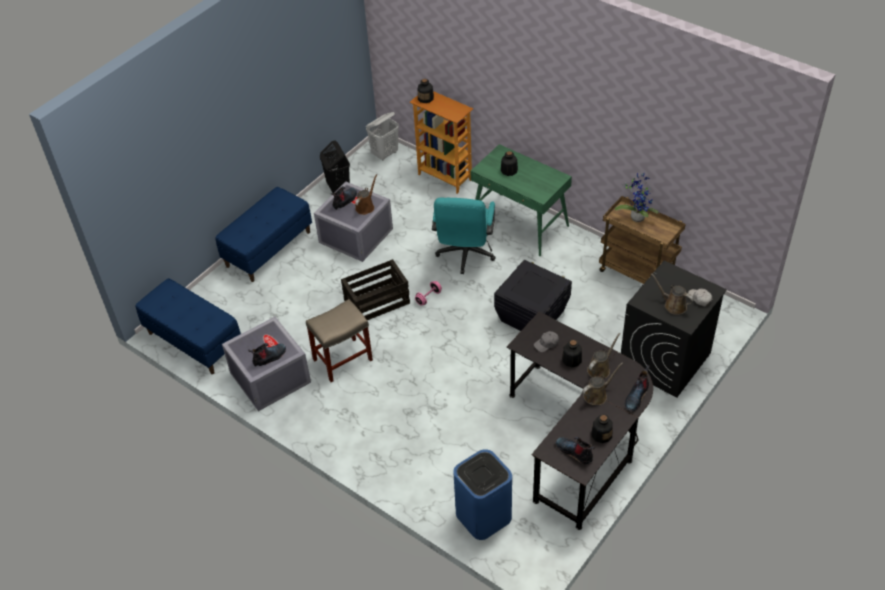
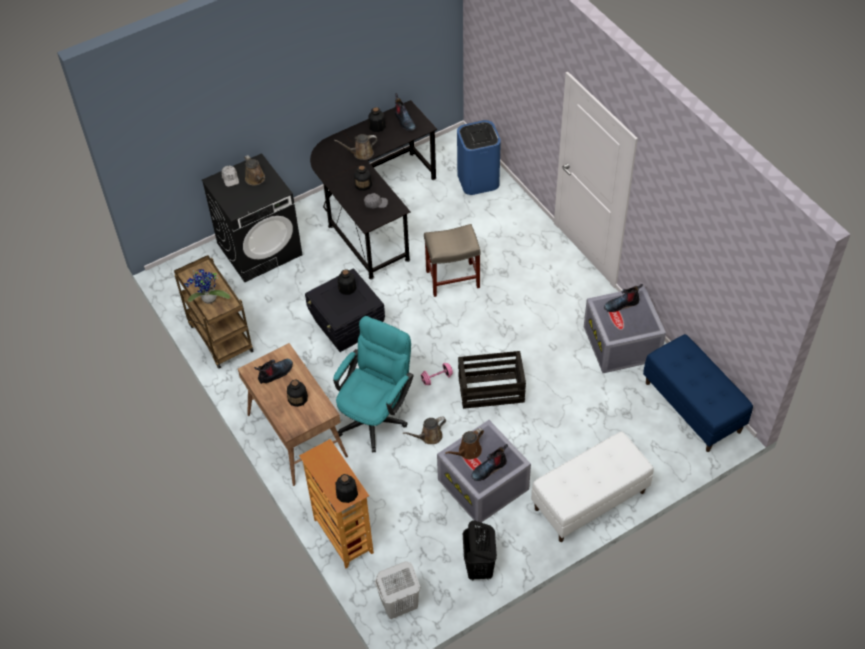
camera: 160 degrees left, 5 degrees up
blue bench [216,187,312,282] -> white bench [531,431,654,542]
beige stool [306,299,373,382] -> beige stool moved to [424,224,481,297]
green desk [470,144,572,256] -> brown desk [238,343,348,486]
brown watering can [587,333,620,378] -> brown watering can moved to [403,417,446,444]
boot [625,365,650,411] -> boot moved to [254,359,293,384]
none -> bottle [338,270,357,295]

